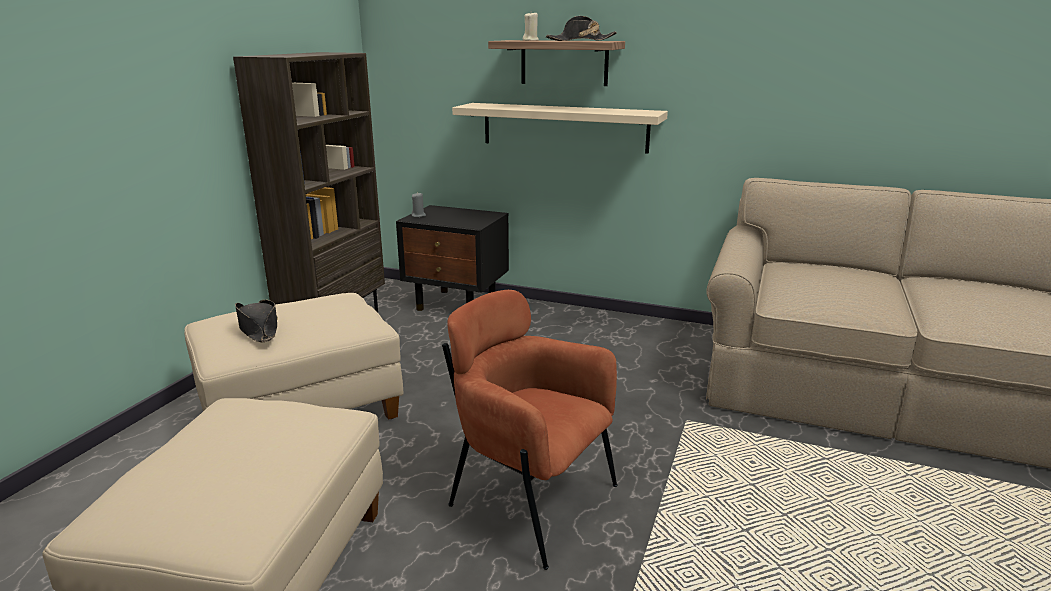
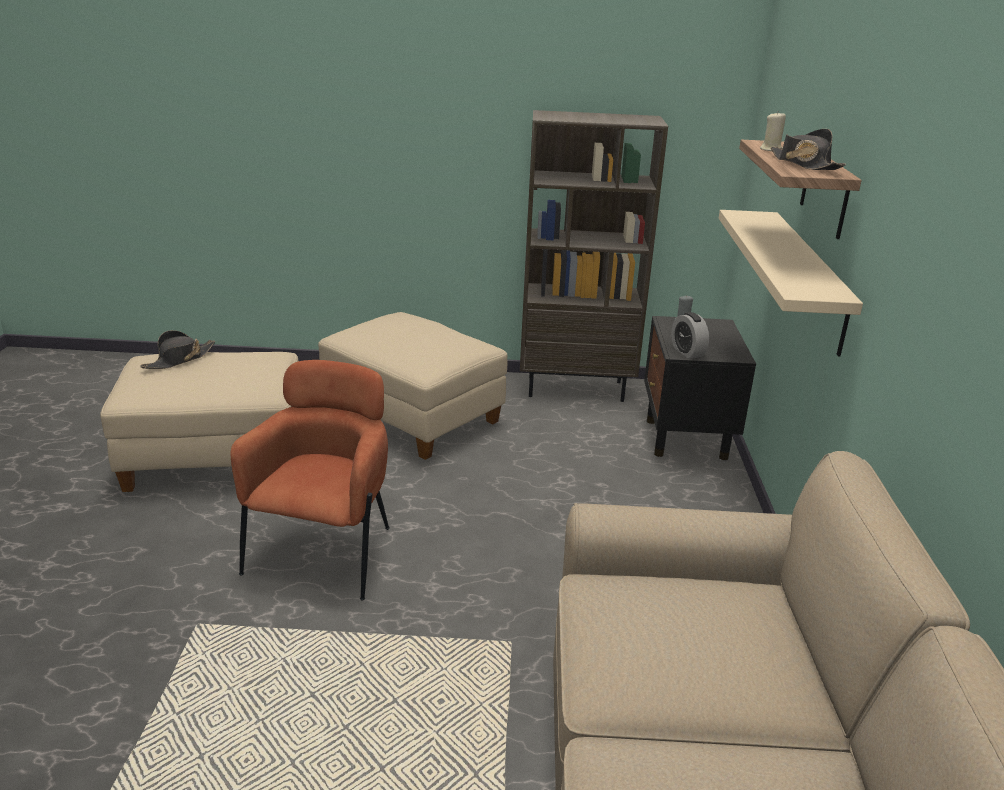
camera: 70 degrees right, 5 degrees up
black hat [235,300,278,342] -> black hat moved to [140,330,215,369]
none -> alarm clock [671,312,709,359]

